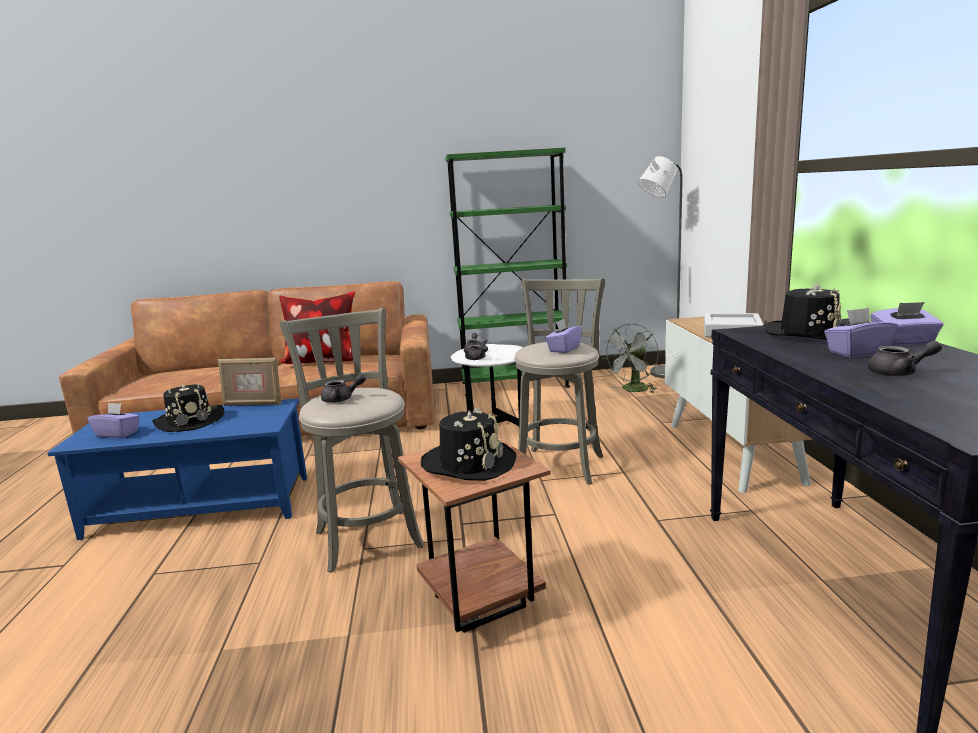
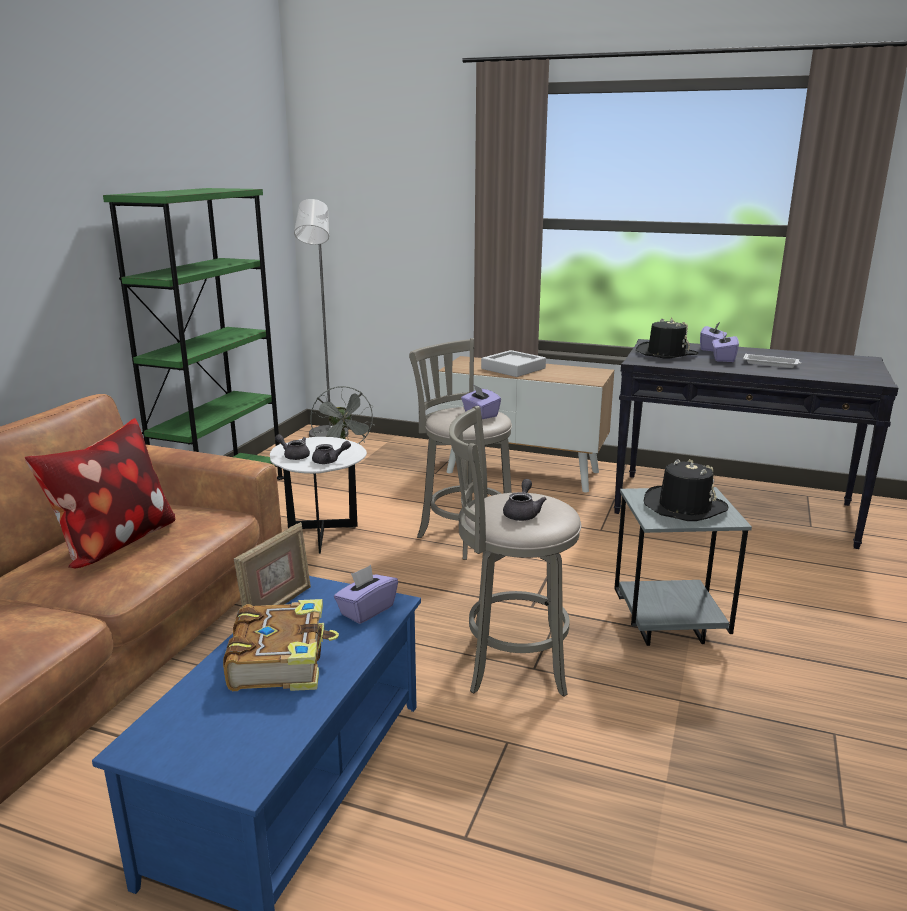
camera: 65 degrees left, 5 degrees up
purple tissue box [87,403,140,438] -> purple tissue box moved to [334,565,398,624]
black hat [152,384,224,432] -> book [223,599,339,691]
brown side table [398,437,551,633] -> grey side table [614,487,752,646]
grey teapot [868,340,942,377] -> white tray [743,353,801,368]

